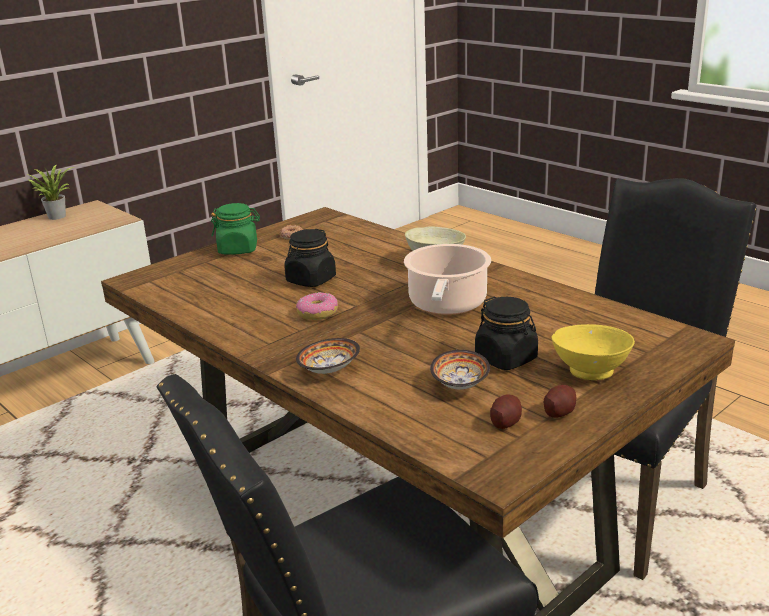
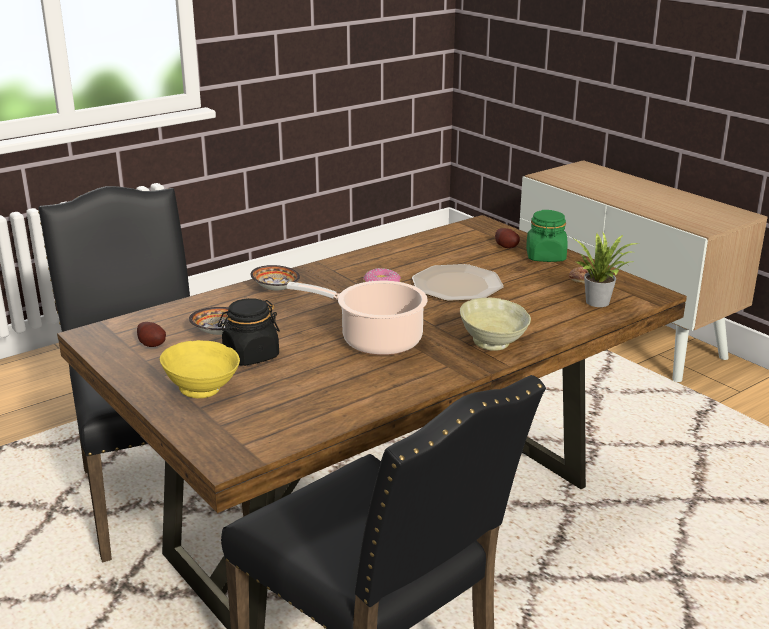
camera: 95 degrees right, 0 degrees up
potted plant [26,164,74,220] -> potted plant moved to [574,233,639,307]
black jar [284,229,336,287] -> plate [412,264,504,301]
potato [544,385,576,418] -> potato moved to [495,228,520,248]

